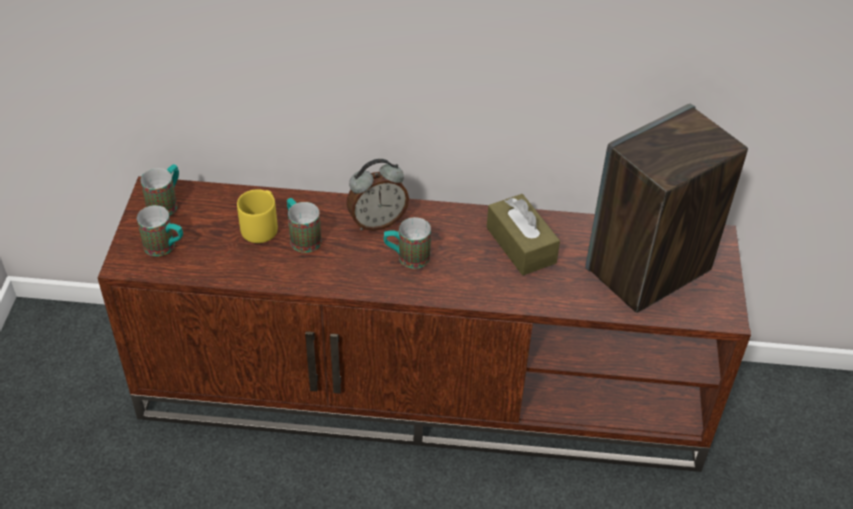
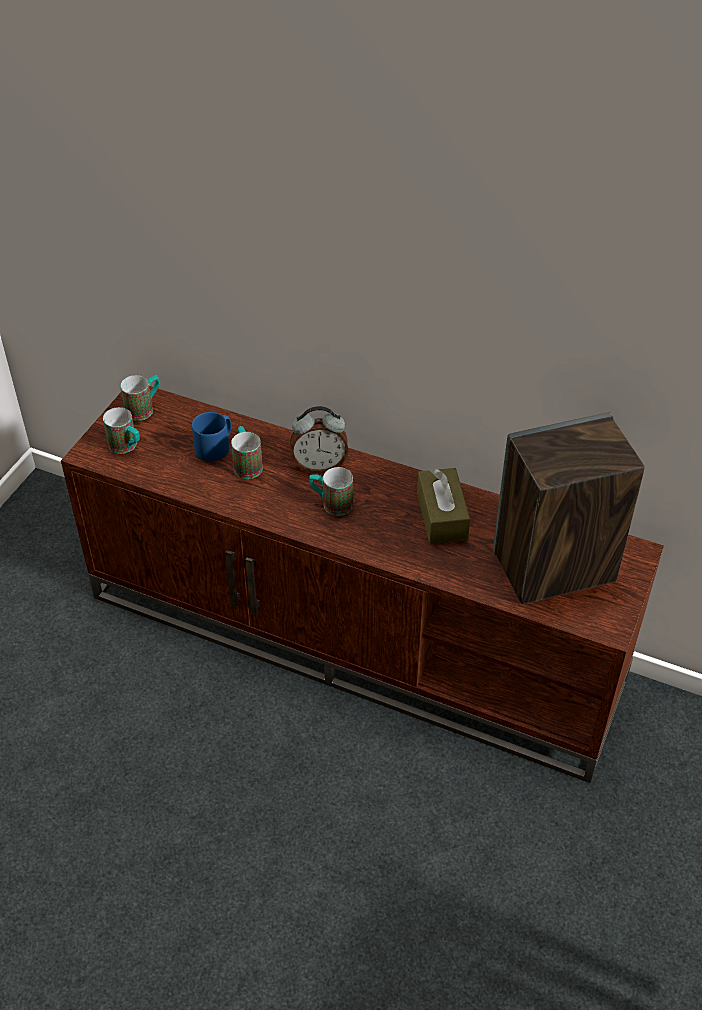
camera: 20 degrees right, 0 degrees up
yellow mug [237,189,278,243] -> blue mug [192,412,231,462]

